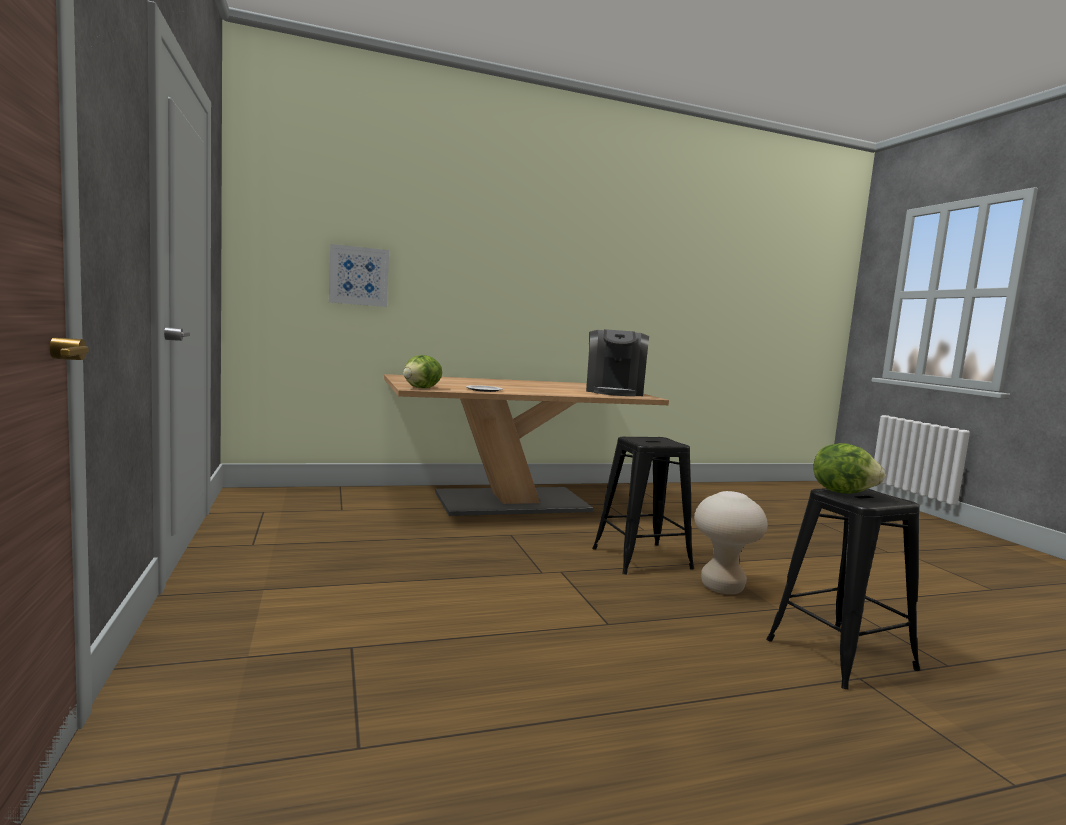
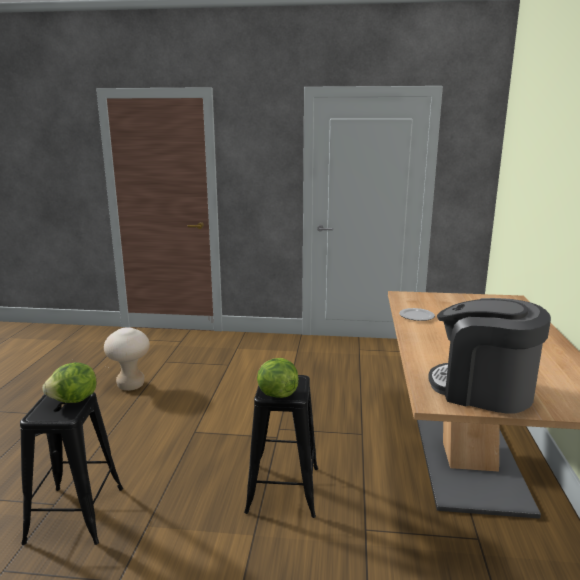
camera: 115 degrees right, 10 degrees up
picture [329,244,389,307] -> none
lettuce [403,355,442,388] -> lettuce moved to [257,358,299,398]
beige stool [694,491,768,594] -> beige stool moved to [104,327,150,391]

